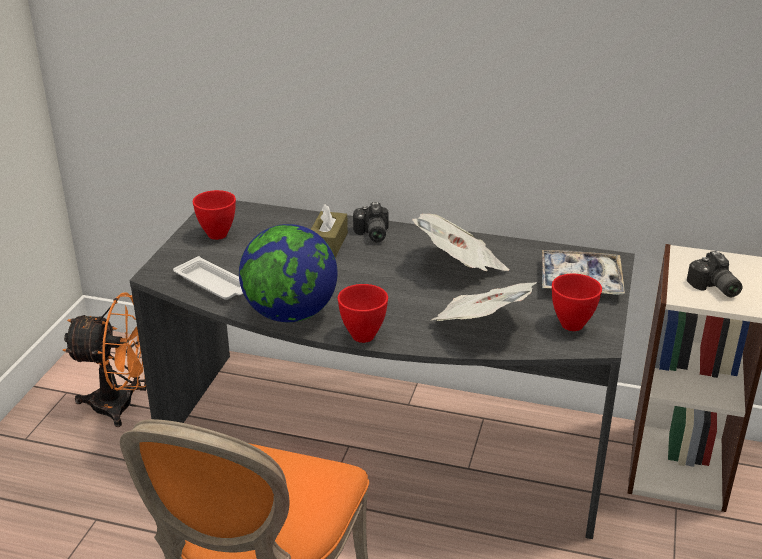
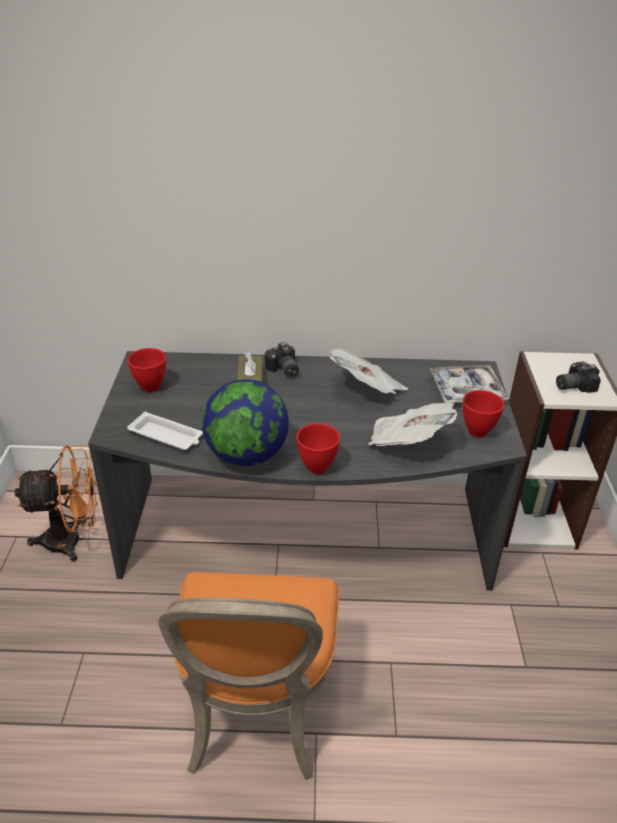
camera: 15 degrees left, 5 degrees up
camera [687,251,742,297] -> camera turned 105 degrees clockwise [556,362,601,393]

